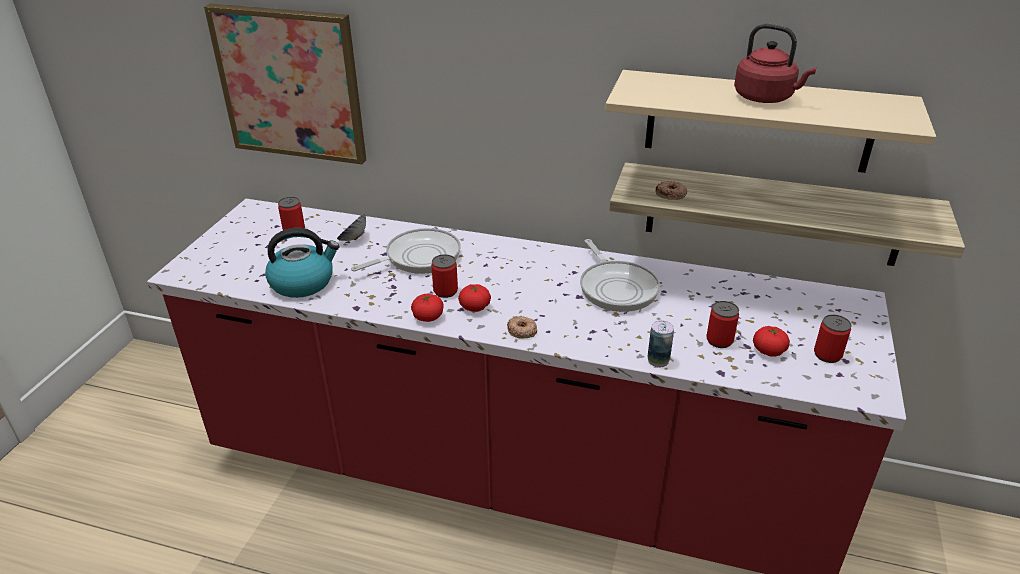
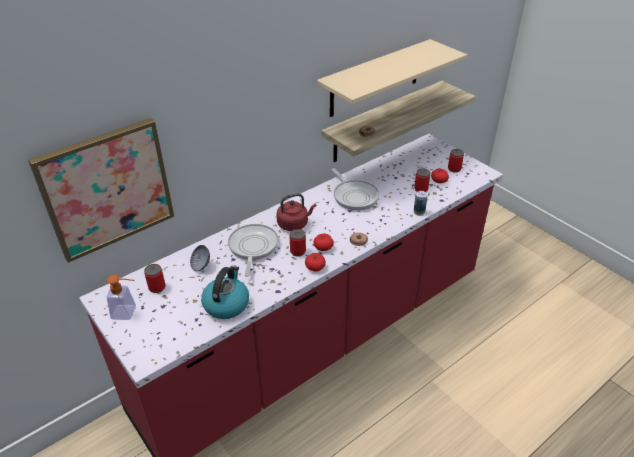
camera: 55 degrees left, 5 degrees up
frying pan [580,239,660,312] -> frying pan turned 45 degrees clockwise [331,168,380,211]
red kettle [734,24,817,103] -> red kettle moved to [276,193,316,231]
none -> soap dispenser [107,275,136,320]

